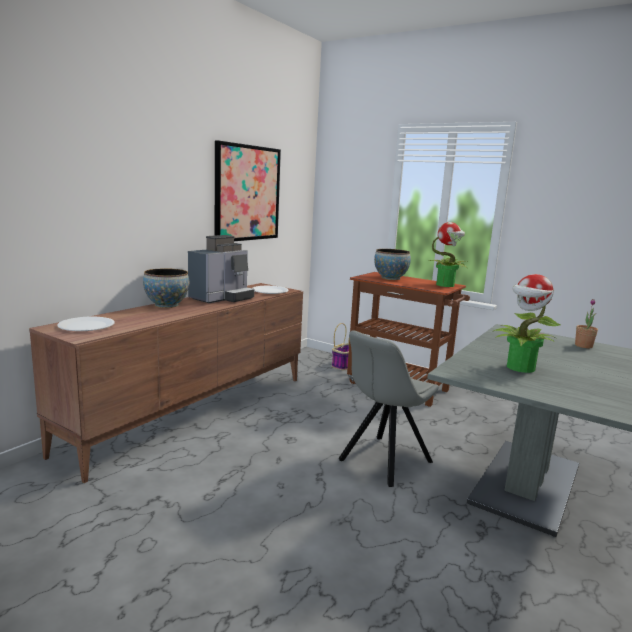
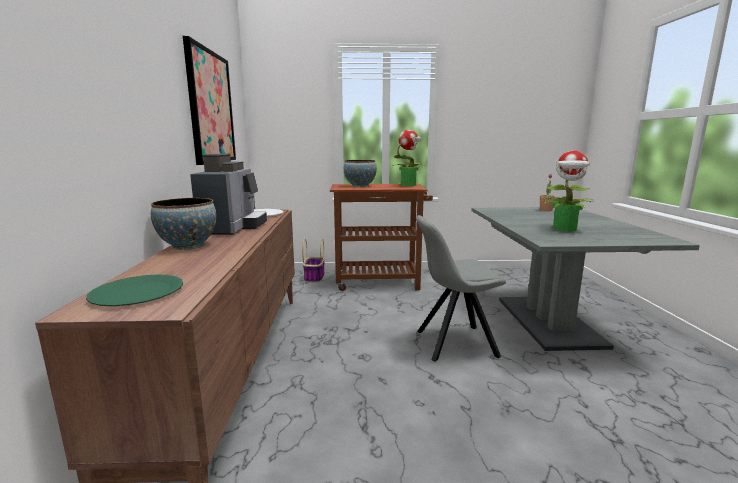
camera: 35 degrees left, 0 degrees up
white plate [57,317,115,331] -> green plate [86,274,183,306]
grey chair [339,330,439,487] -> grey chair turned 75 degrees clockwise [416,215,506,361]

